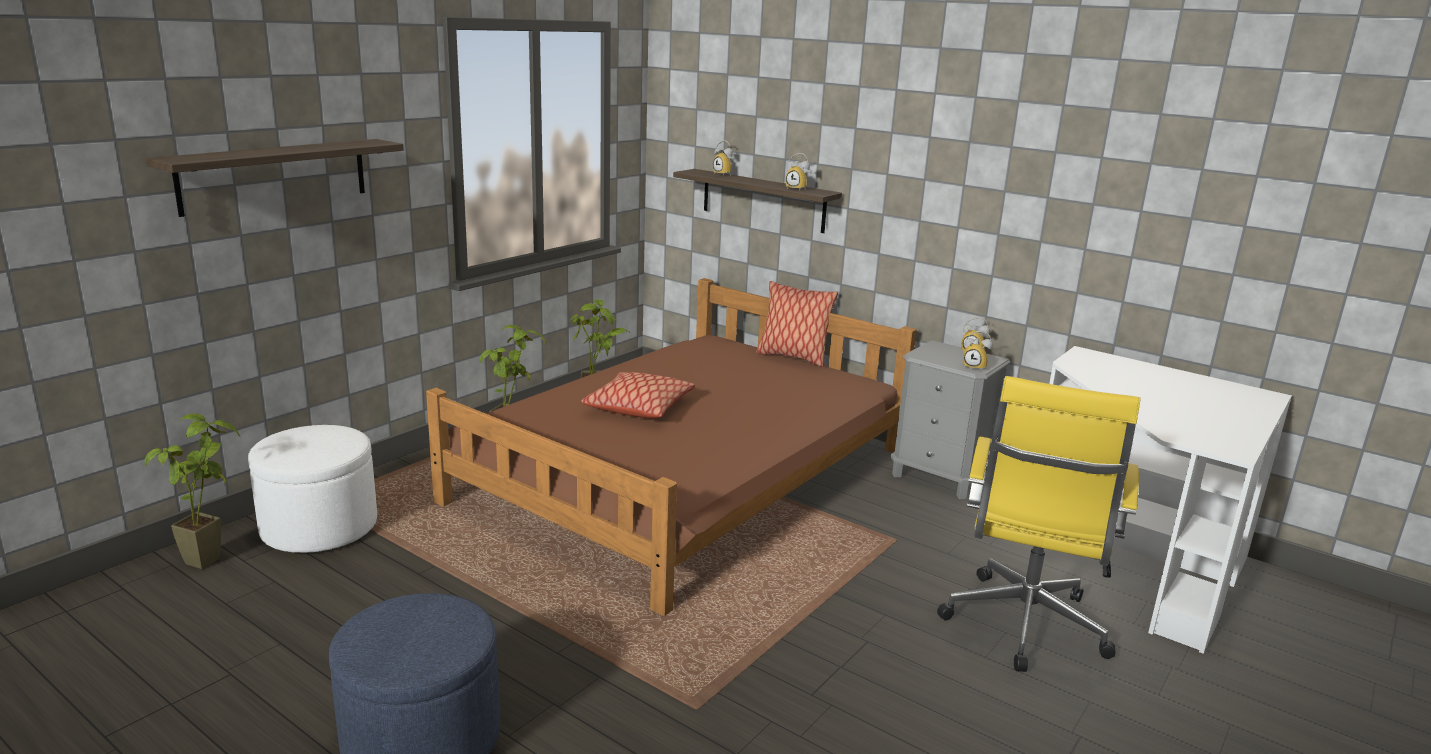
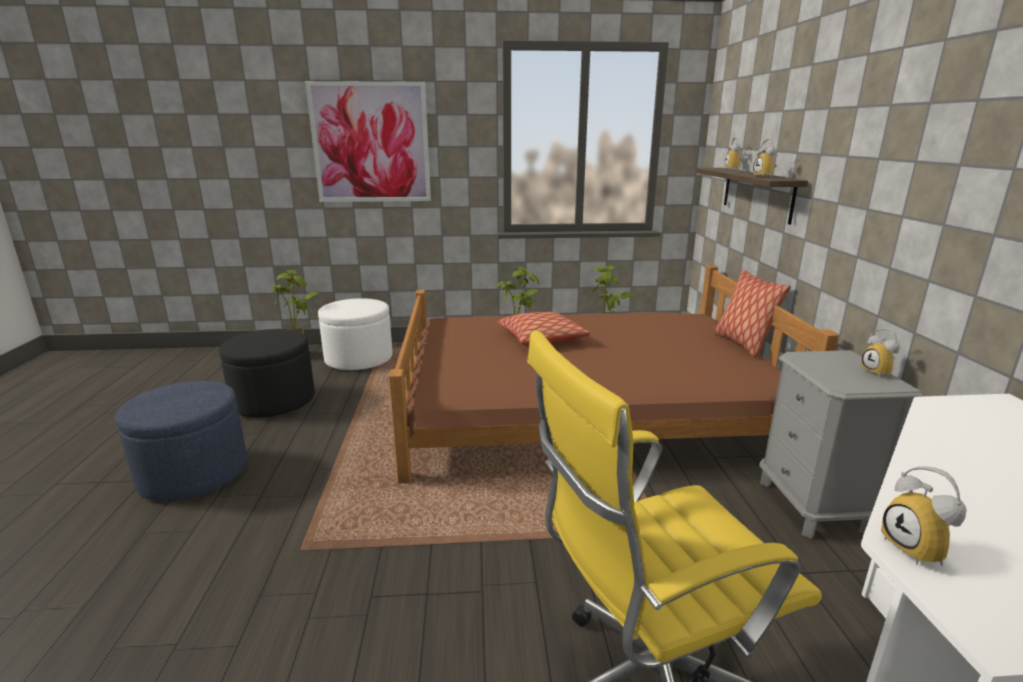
camera: 50 degrees right, 0 degrees up
shelf [146,139,404,217] -> picture [305,81,431,202]
alarm clock [963,330,993,369] -> alarm clock moved to [881,467,967,566]
none -> black ottoman [219,329,315,417]

